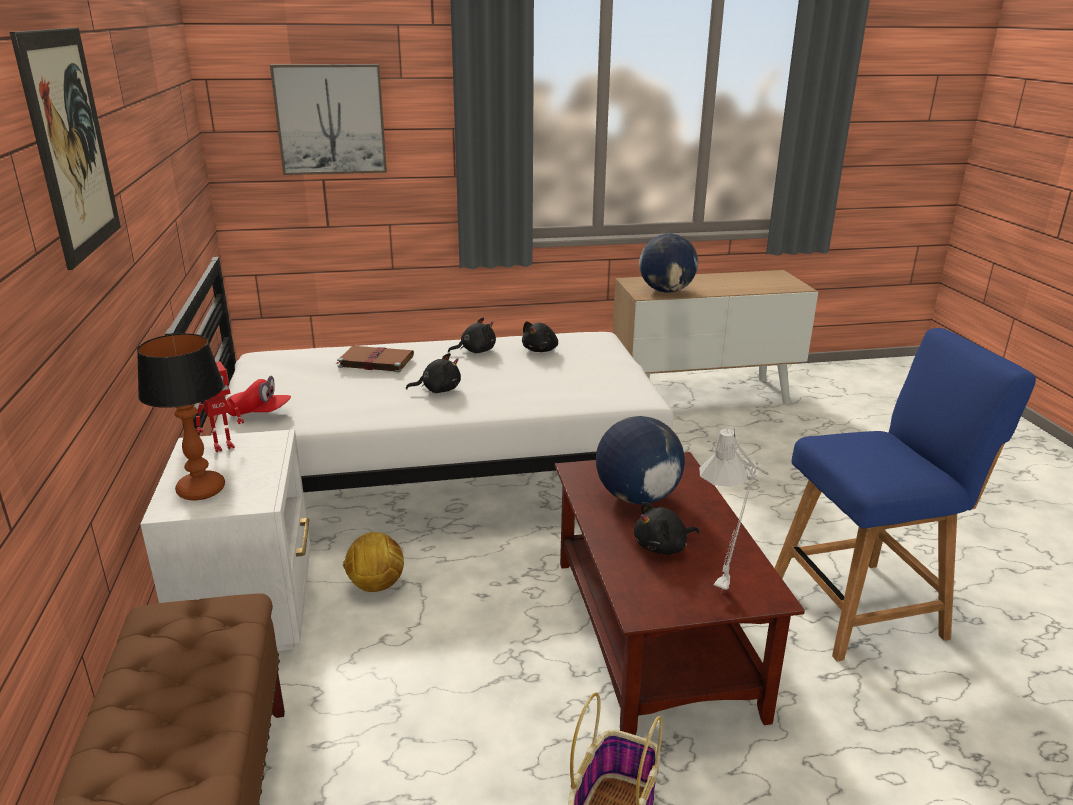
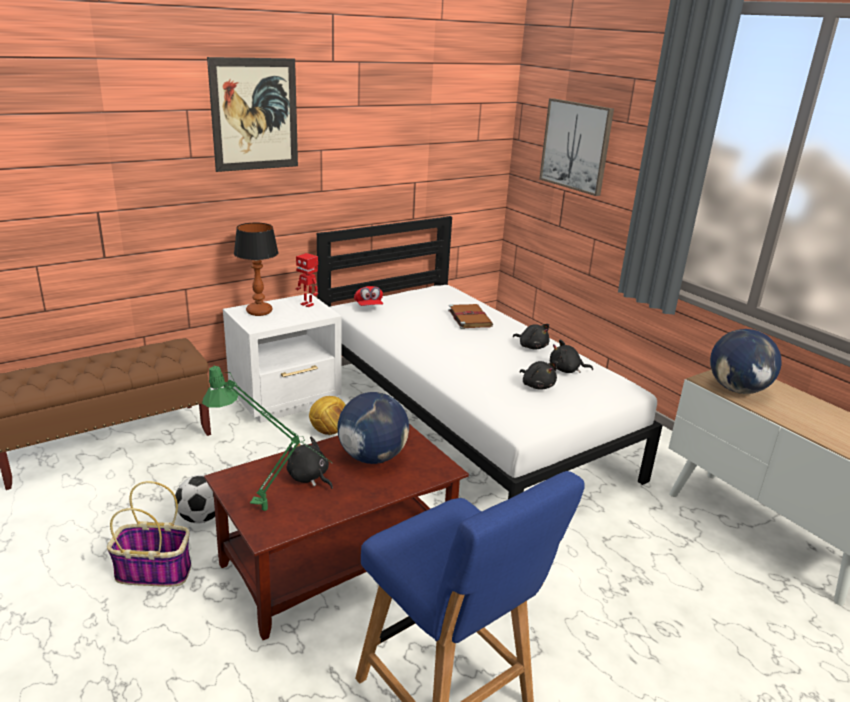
camera: 65 degrees right, 0 degrees up
black plush toy [406,353,461,393] -> black plush toy moved to [520,361,557,389]
grey table lamp [699,428,769,595] -> green table lamp [202,365,333,511]
none -> football [175,475,215,523]

